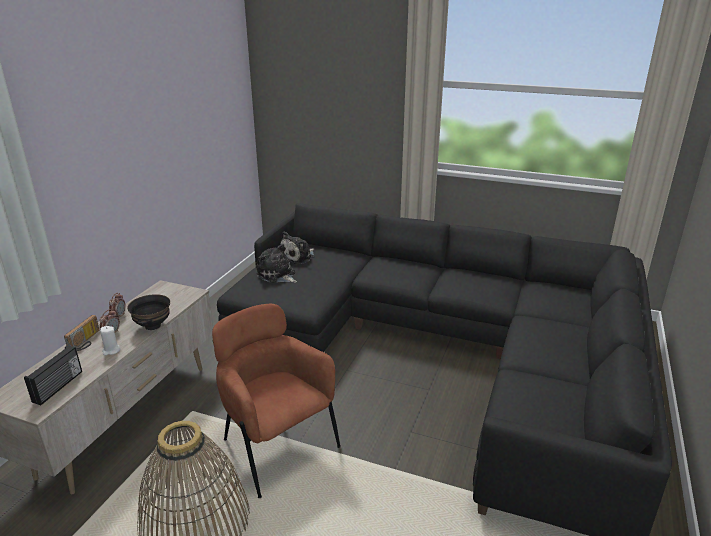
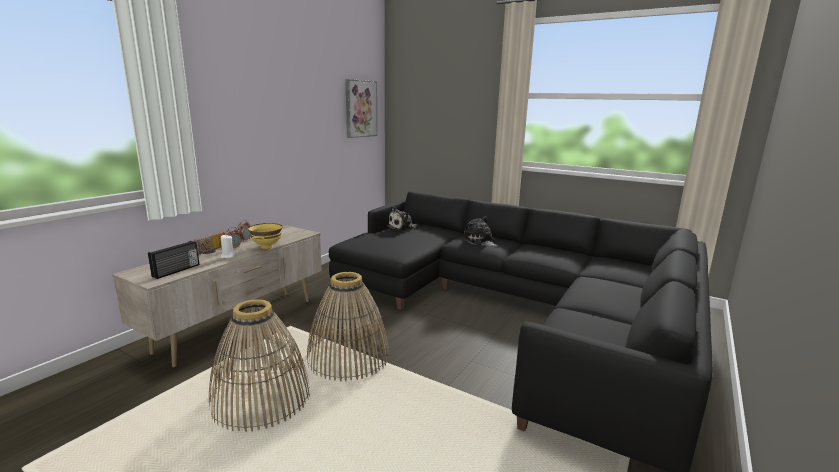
camera: 10 degrees right, 10 degrees down
black bowl [127,294,170,330] -> yellow bowl [248,223,283,249]
brown armchair [212,304,341,498] -> basket [307,272,390,381]
plush toy [256,244,297,283] -> plush toy moved to [463,216,497,247]
none -> picture [345,79,377,138]

